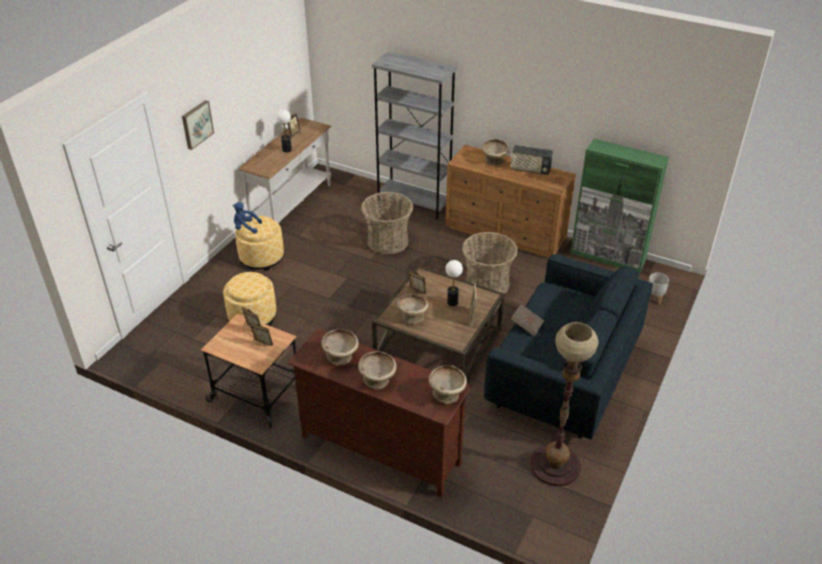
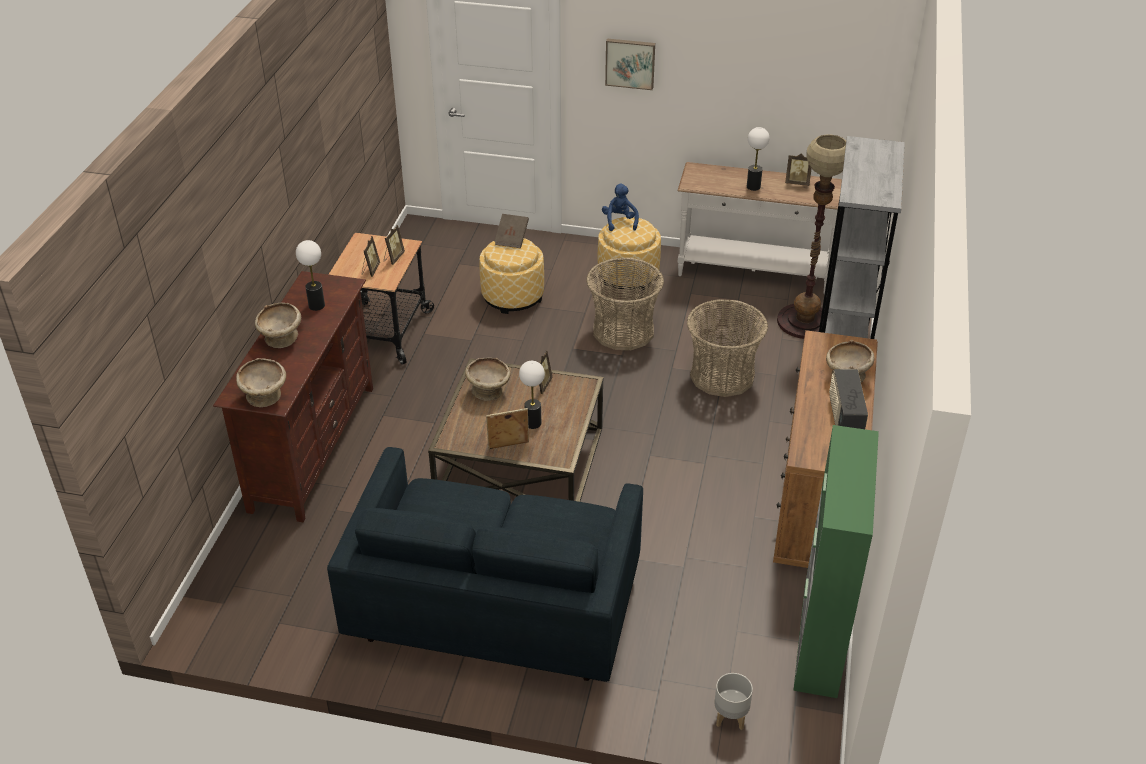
camera: 75 degrees right, 0 degrees up
beige bowl [321,329,359,366] -> table lamp [296,240,325,311]
basket [462,232,518,294] -> basket moved to [586,257,664,350]
brown book [511,304,544,336] -> brown book moved to [494,214,529,248]
floor lamp [530,322,598,486] -> floor lamp moved to [777,134,846,339]

